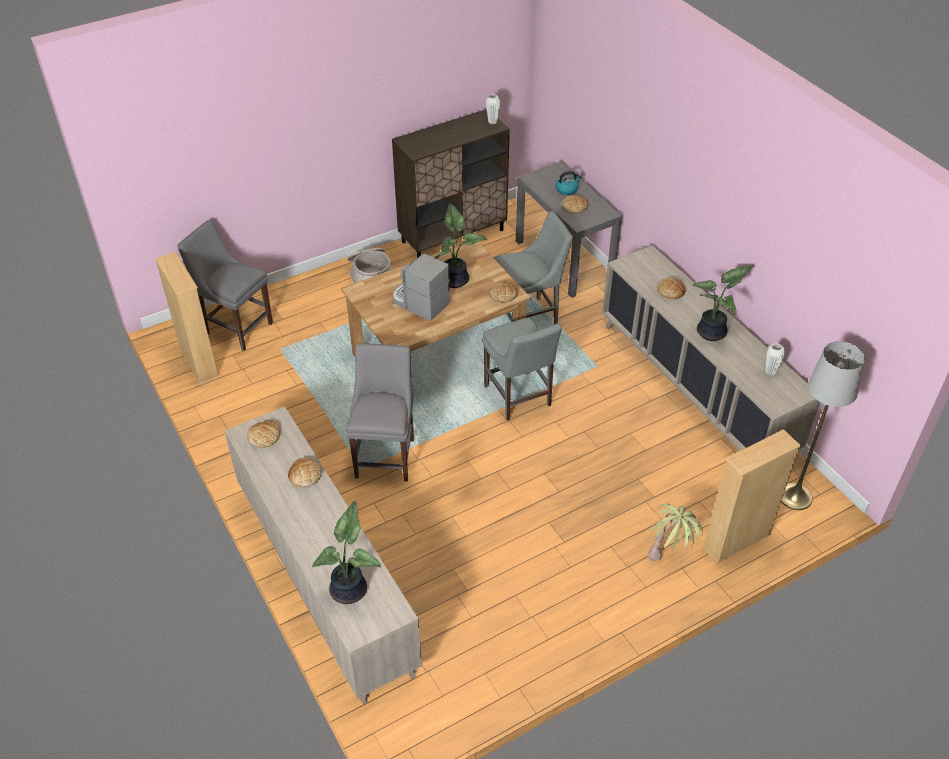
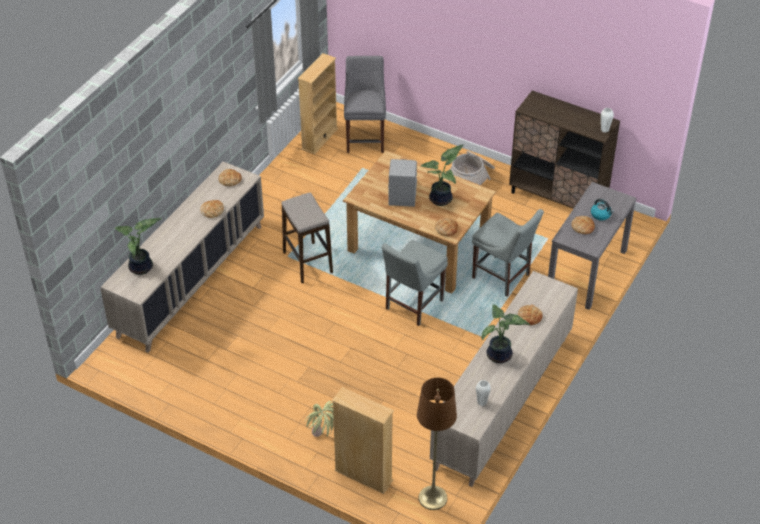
camera: 60 degrees right, 0 degrees up
grey chair [346,343,414,482] -> stool [282,193,333,283]
grey floor lamp [781,341,865,510] -> brown floor lamp [417,378,457,510]

